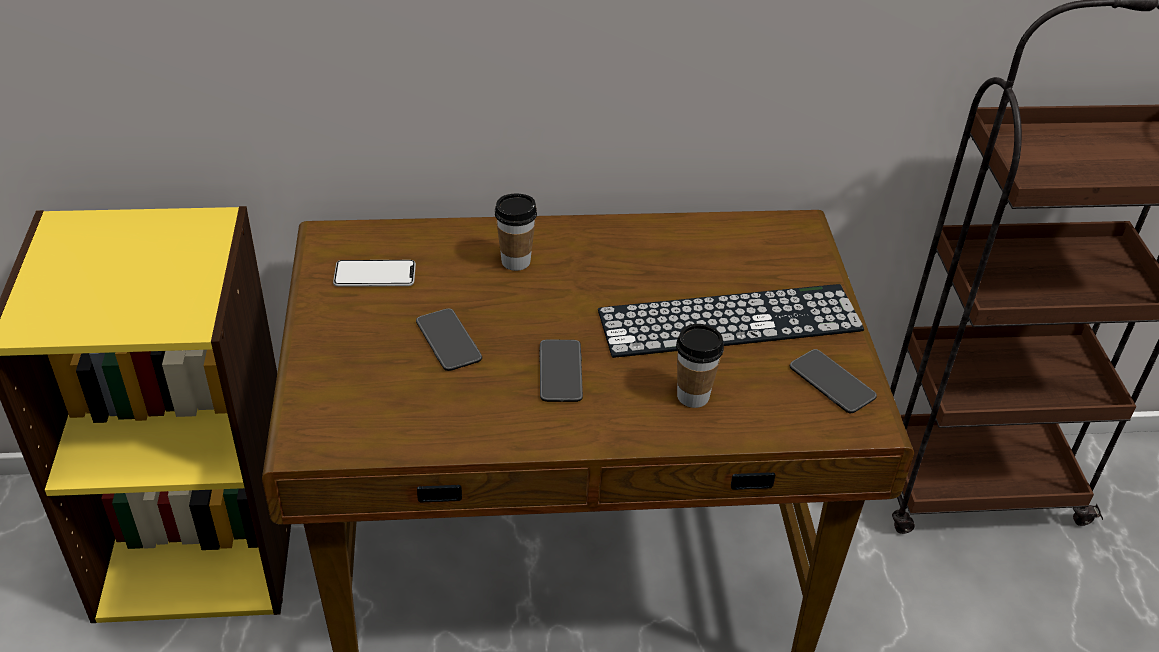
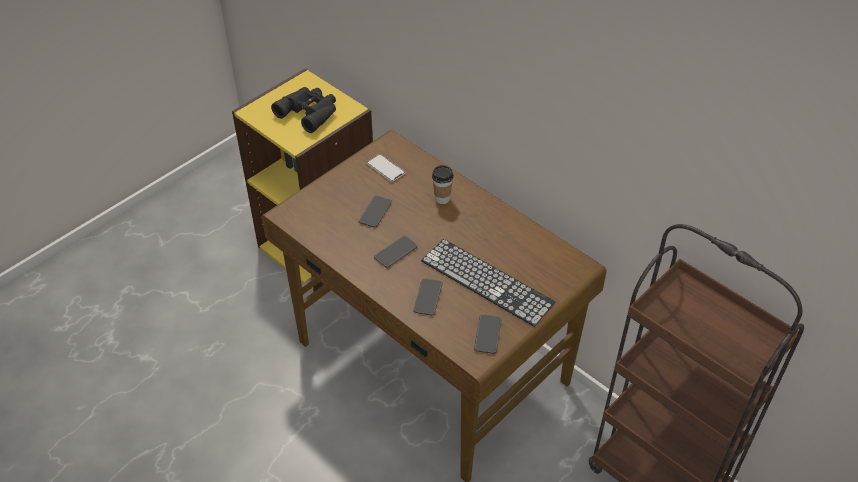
camera: 50 degrees right, 5 degrees up
cup [676,324,724,408] -> phone [413,278,443,315]
none -> black binoculars [271,87,336,133]

